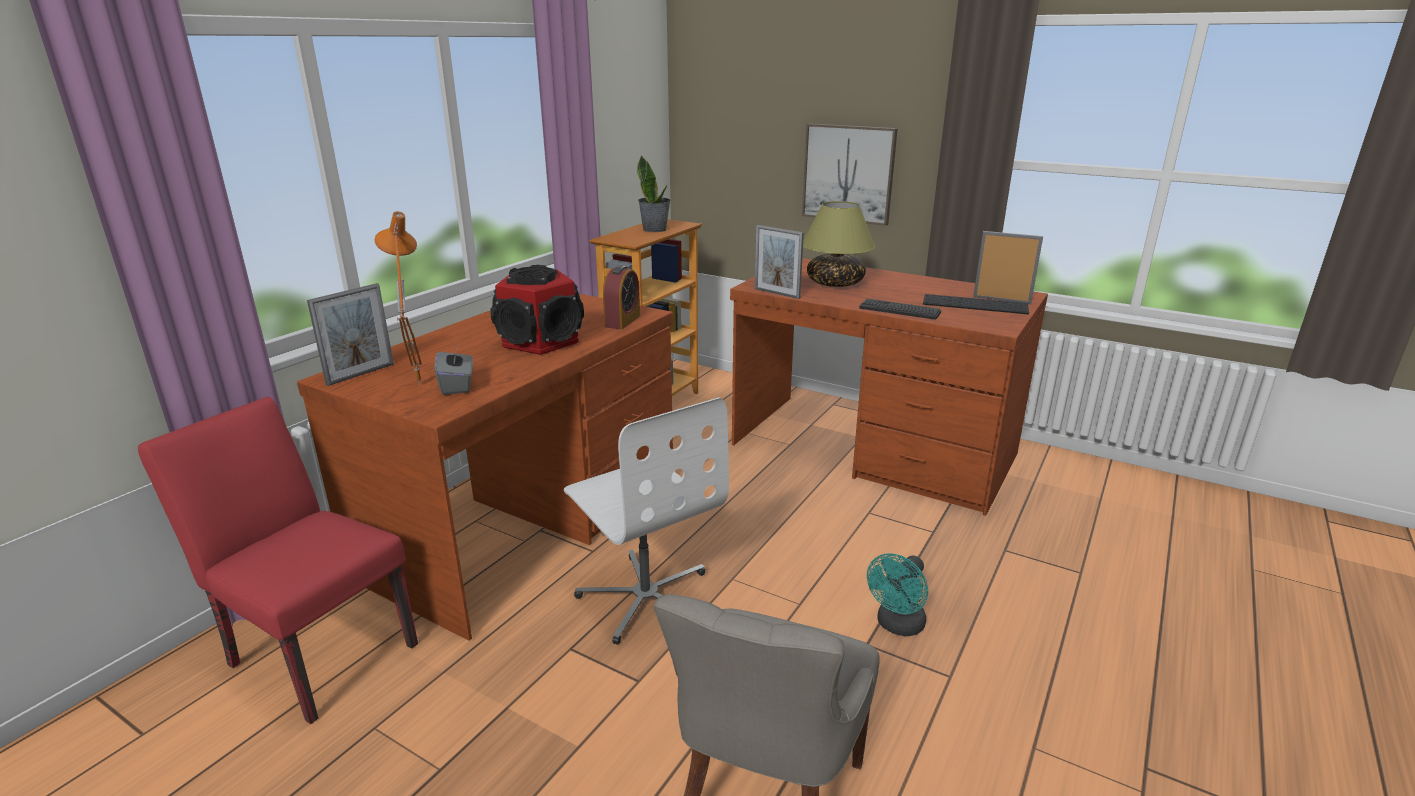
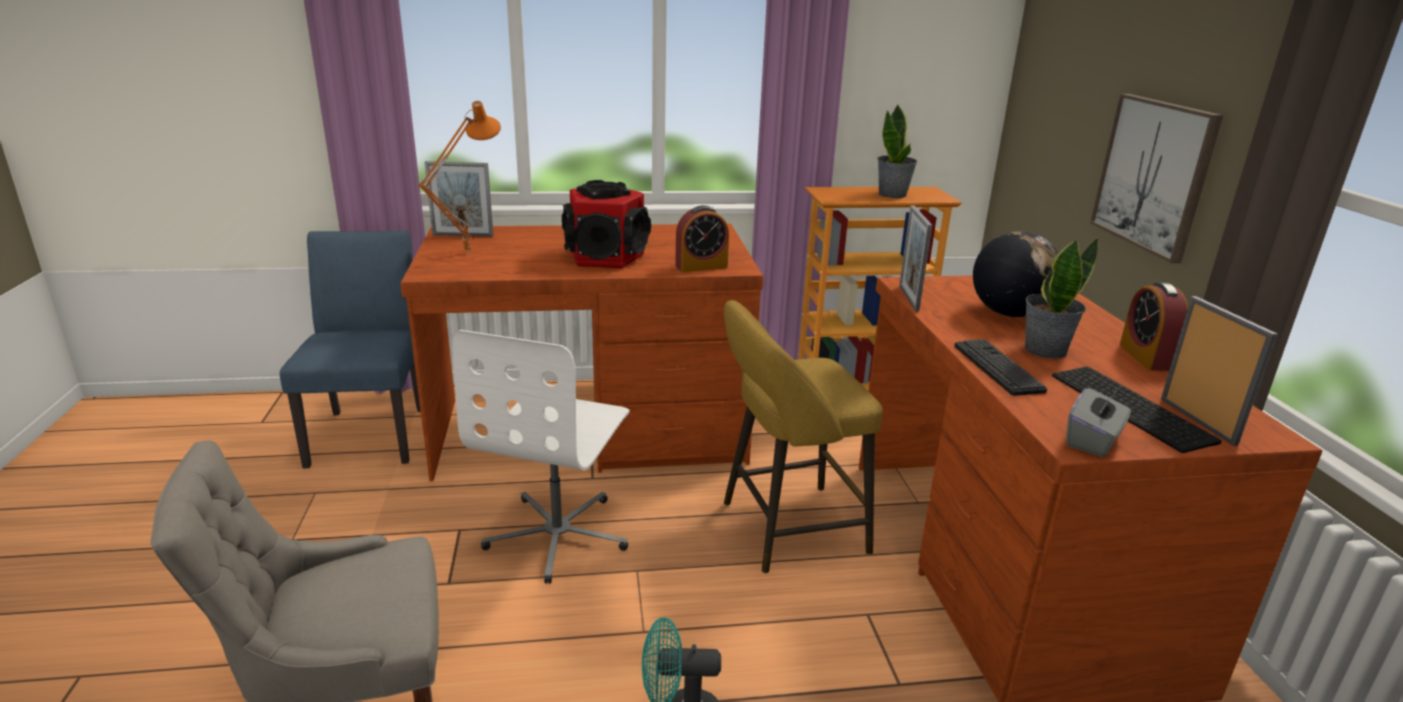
camera: 50 degrees right, 0 degrees up
red chair [138,397,418,724] -> blue chair [280,231,421,468]
grey tissue box [435,346,473,395] -> grey tissue box moved to [1067,388,1131,457]
table lamp [803,201,875,287] -> globe [973,232,1059,317]
none -> yellow stool [724,300,883,574]
none -> potted plant [1025,237,1099,359]
none -> alarm clock [1120,283,1188,371]

